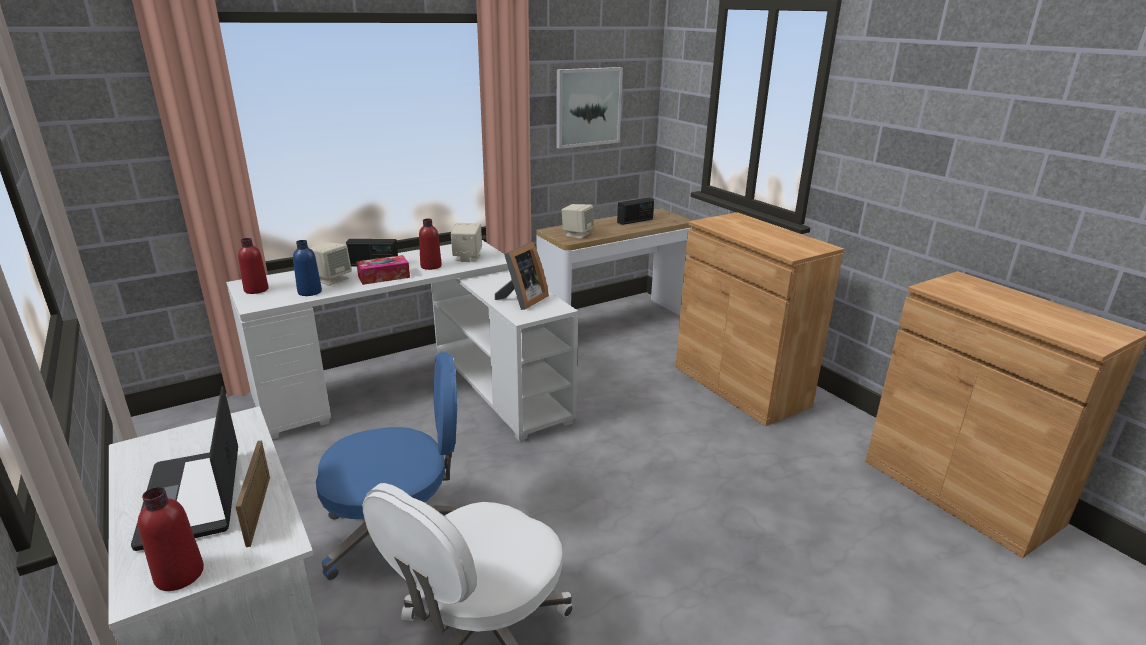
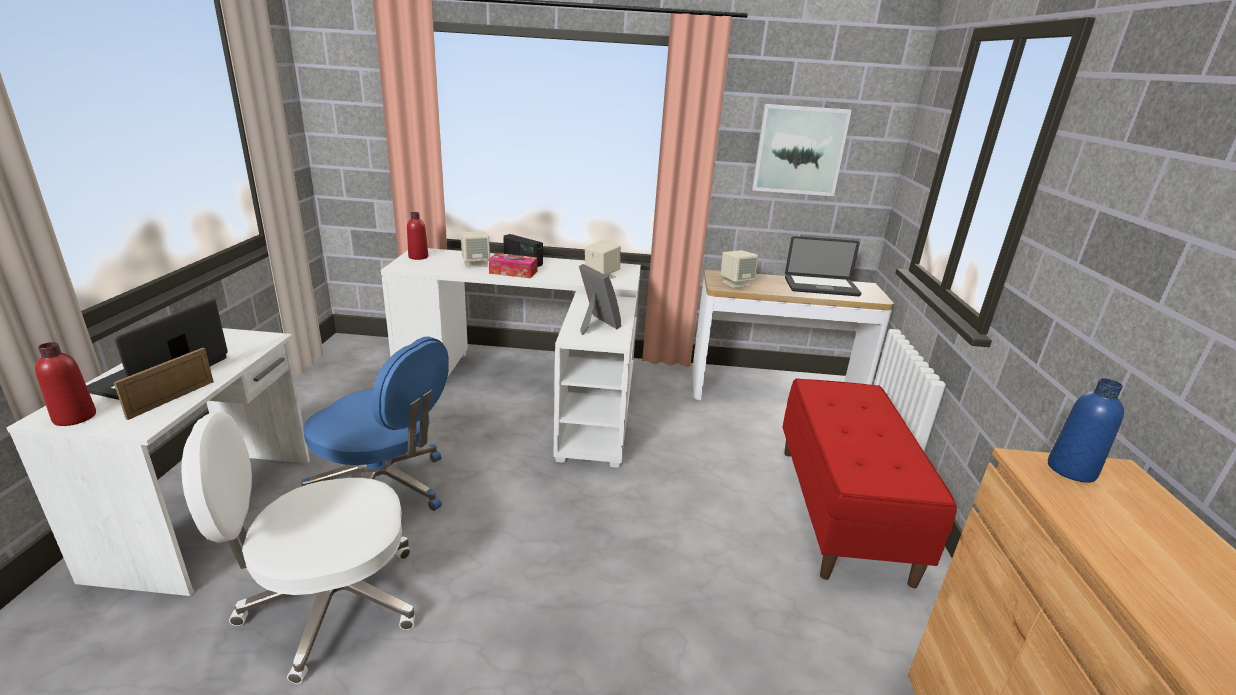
camera: 35 degrees right, 0 degrees up
blue bottle [293,240,322,296] -> blue bottle moved to [1048,378,1124,483]
red bottle [419,219,442,270] -> none
picture frame [495,242,549,310] -> picture frame turned 105 degrees counterclockwise [579,264,621,335]
radio [617,198,654,225] -> laptop [785,236,861,296]
brown cabinet [675,212,844,426] -> red bench [782,378,957,588]

